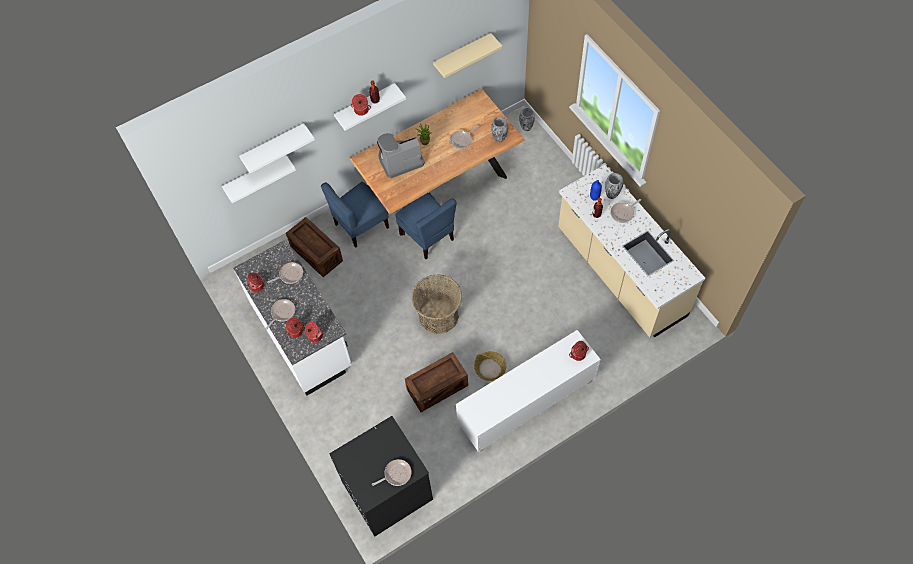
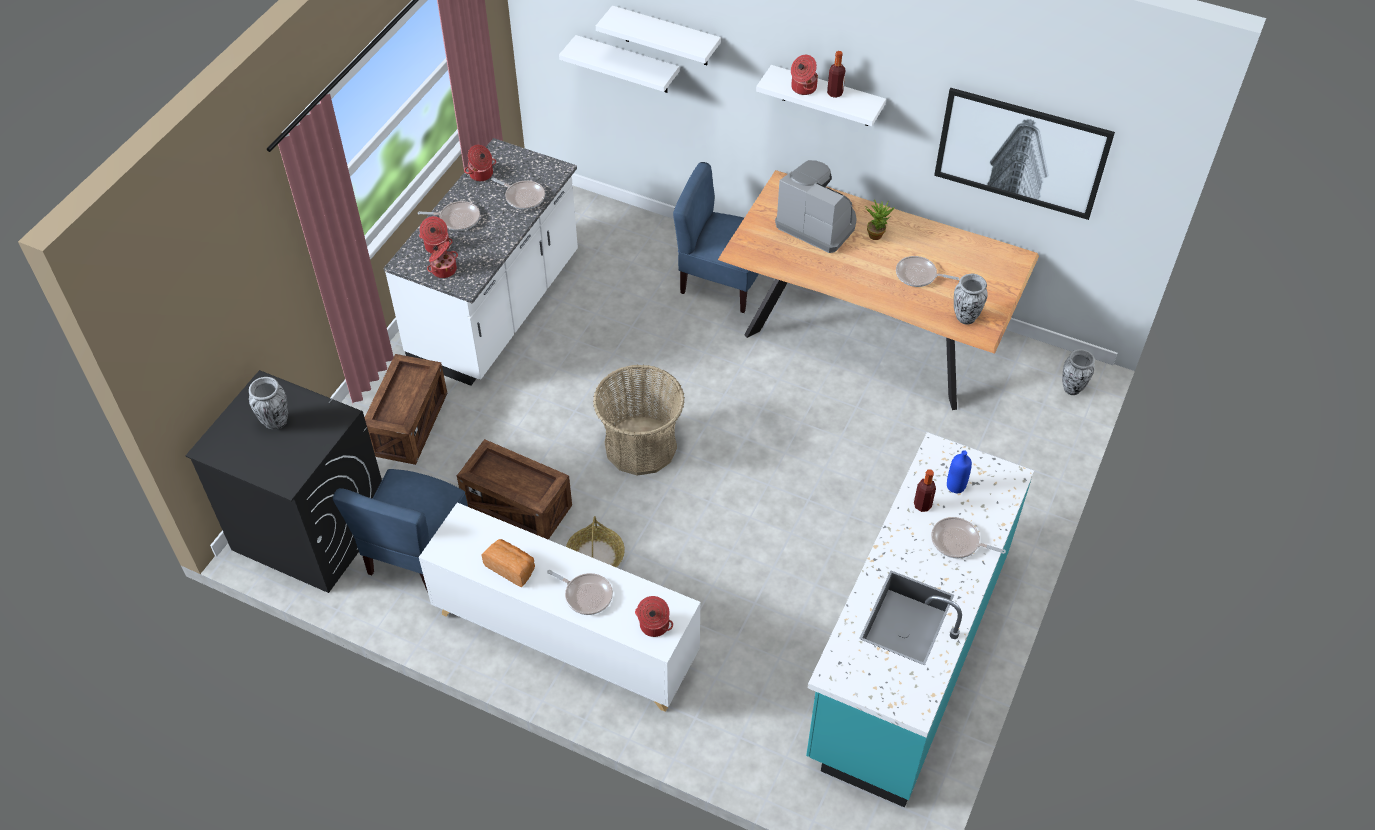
camera: 55 degrees right, 10 degrees down
crate [286,217,343,277] -> crate moved to [365,354,447,465]
frying pan [372,459,412,486] -> frying pan moved to [547,570,613,615]
blue chair [395,192,457,259] -> blue chair moved to [333,469,468,592]
beige shelf [433,33,502,78] -> picture [934,88,1115,220]
beige counter [558,165,705,338] -> turquoise counter [806,432,1034,808]
vase [605,173,623,199] -> vase moved to [249,377,288,430]
none -> bread [482,539,535,587]

